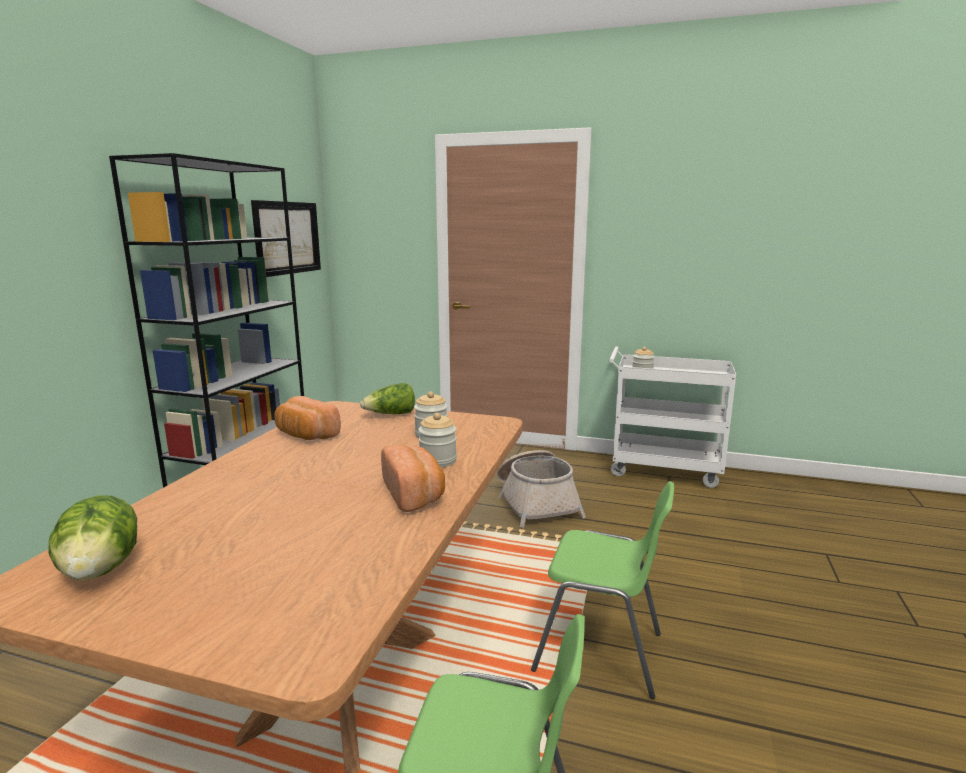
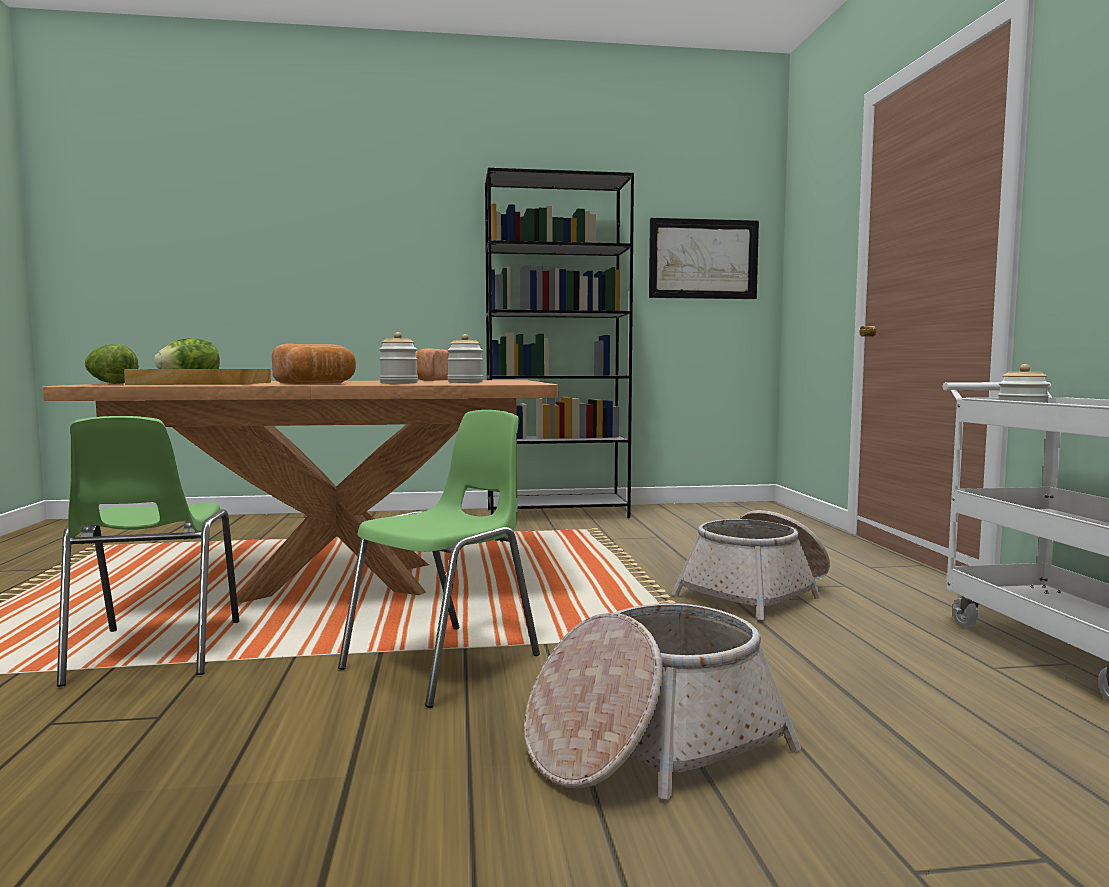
camera: 65 degrees right, 10 degrees down
lettuce [360,383,415,414] -> lettuce moved to [85,344,139,384]
green chair [531,481,674,699] -> green chair turned 135 degrees counterclockwise [338,410,540,708]
none -> beige tray [124,369,271,385]
none -> basket [524,603,801,799]

